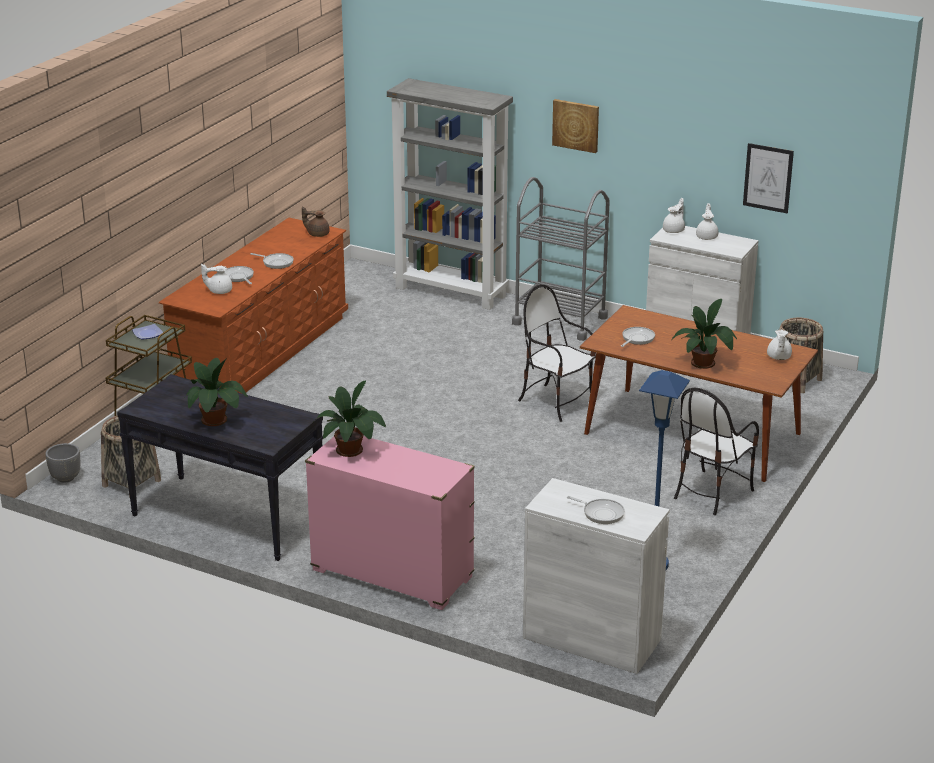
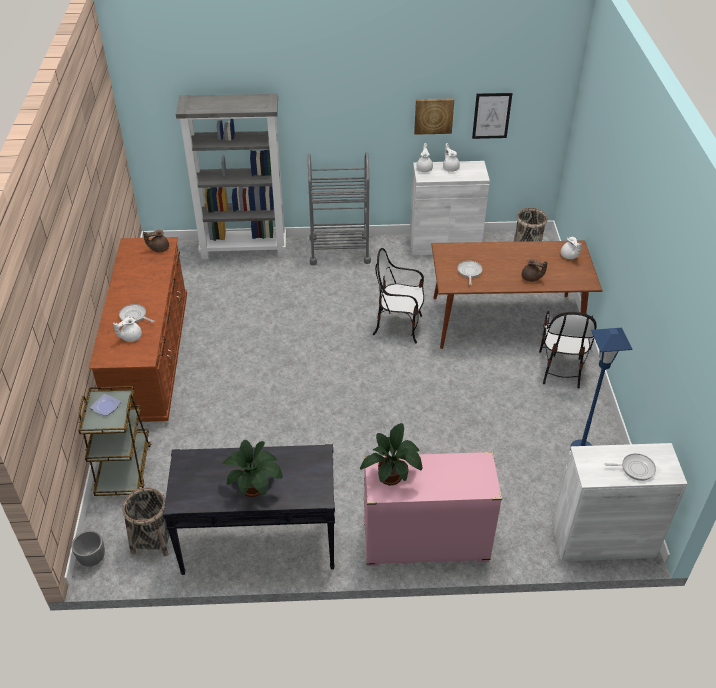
camera: 30 degrees left, 15 degrees up
frying pan [250,253,294,269] -> none
picture [552,99,599,153] -> picture moved to [414,98,454,135]
potted plant [672,299,737,369] -> brown teapot [521,259,548,282]

